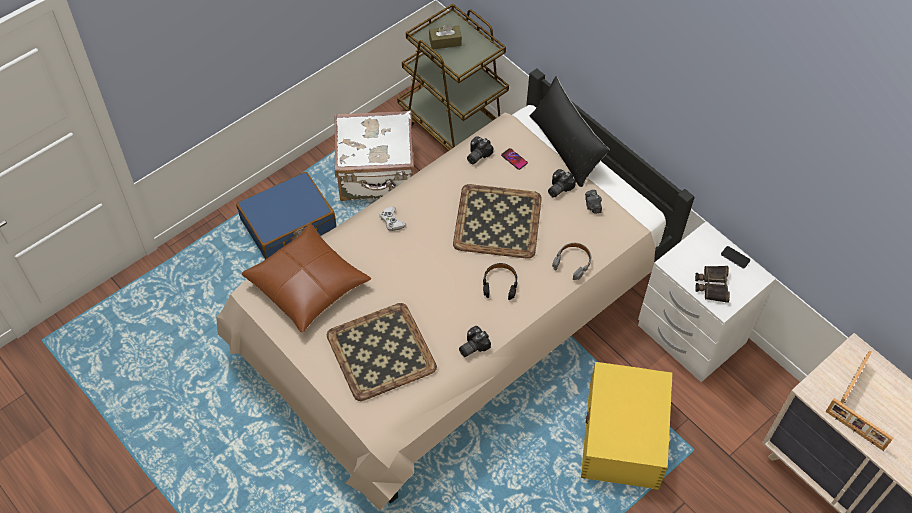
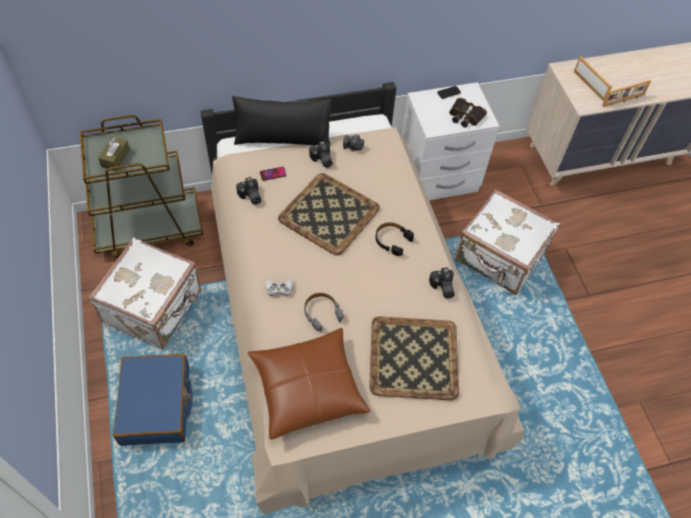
camera: 65 degrees left, 0 degrees up
grey headphones [552,243,591,280] -> grey headphones moved to [304,292,344,332]
yellow storage box [581,362,673,490] -> white suitcase [456,189,560,295]

